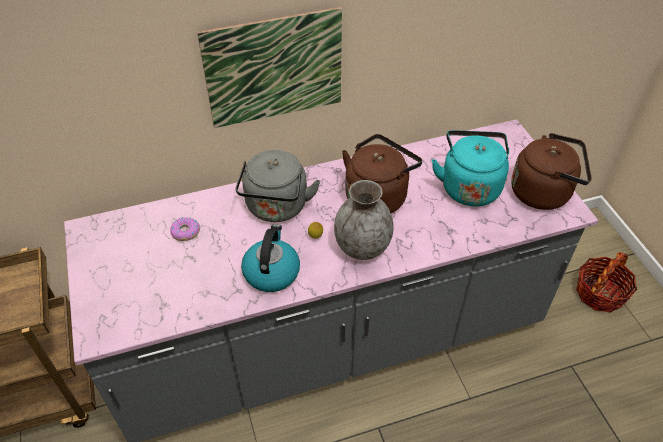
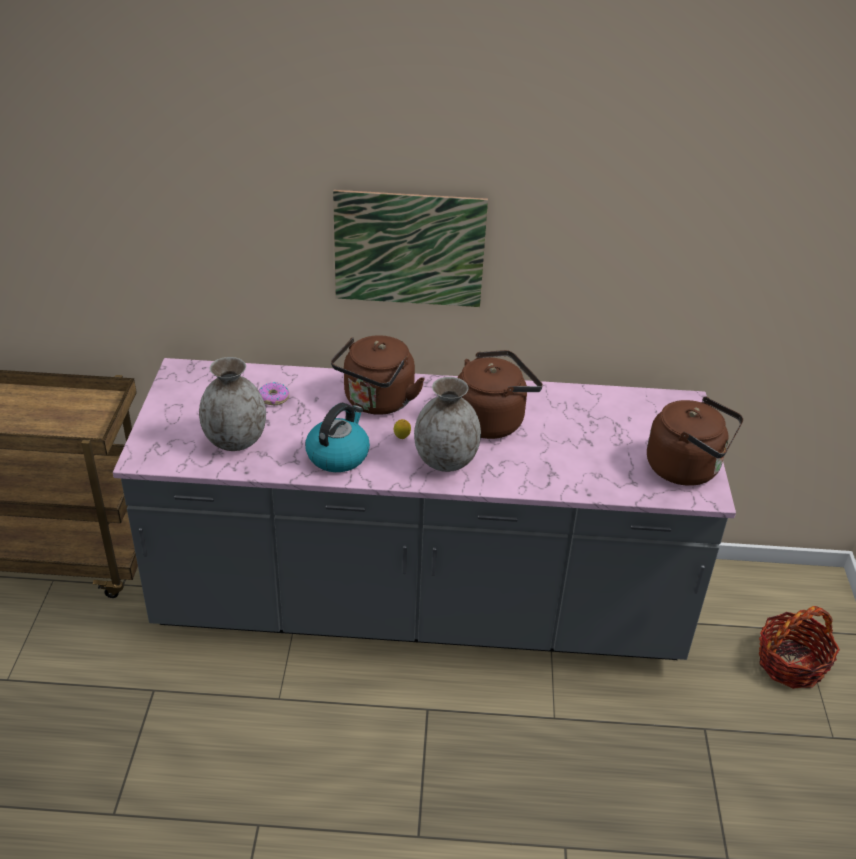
camera: 20 degrees right, 10 degrees down
grey kettle [235,150,320,222] -> brown kettle [331,335,425,415]
turquoise kettle [432,130,509,206] -> none
none -> grey vase [199,357,266,451]

